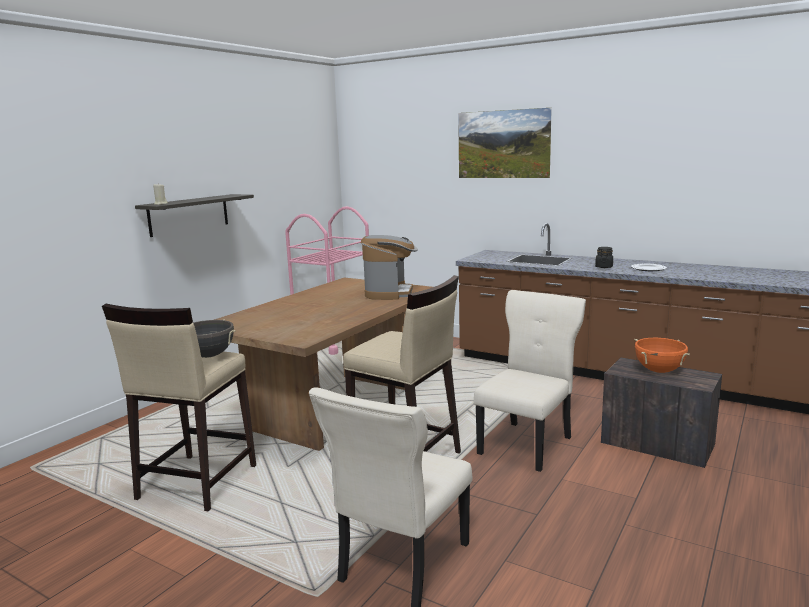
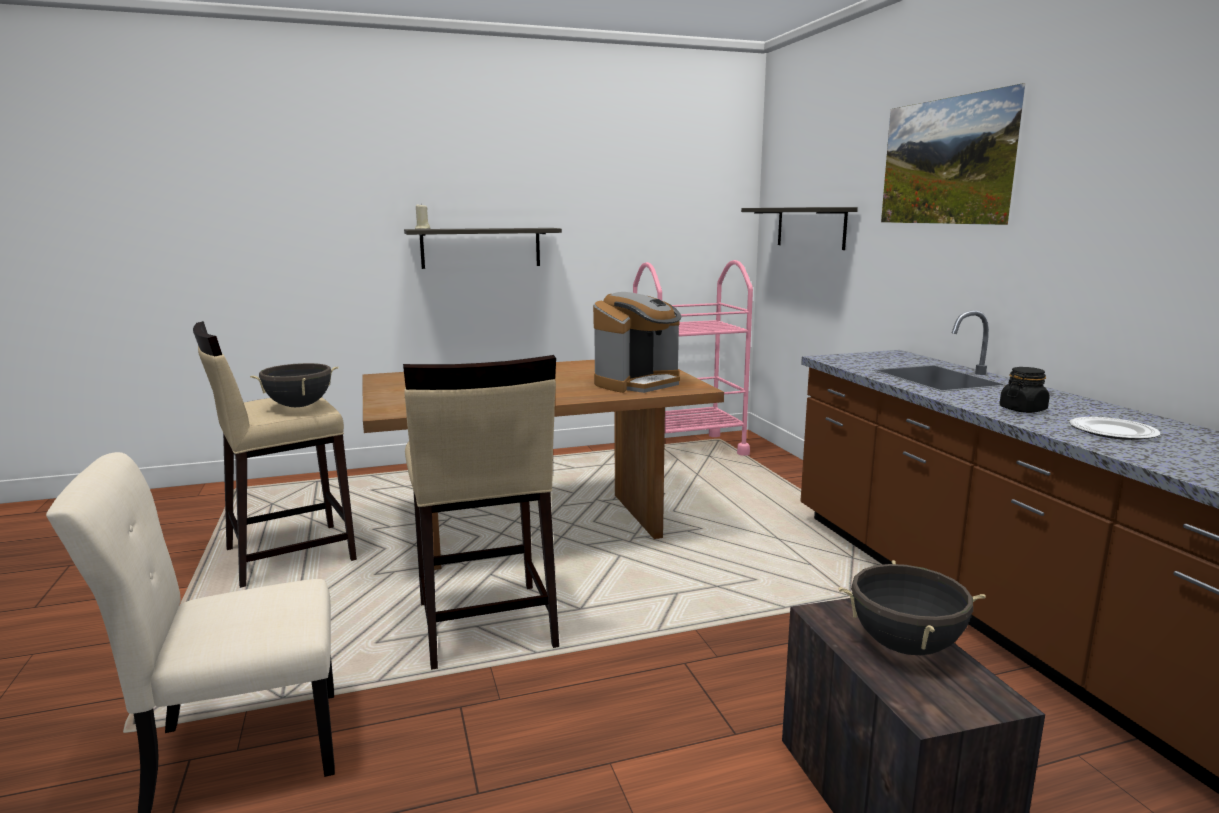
camera: 40 degrees right, 0 degrees up
beige chair [474,290,586,472] -> none
orange cooking pot [634,338,690,373] -> black cooking pot [839,560,986,655]
none -> shelf [741,207,858,250]

